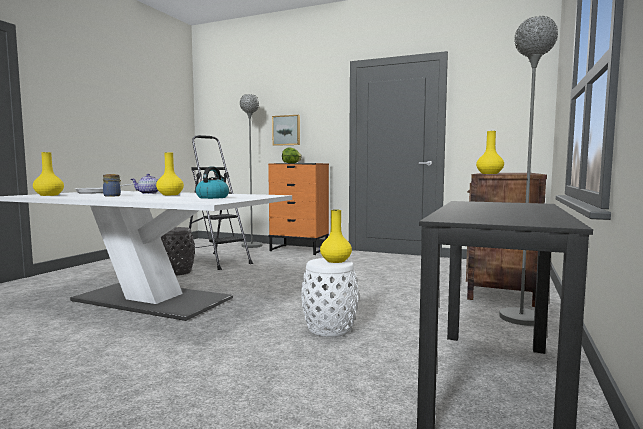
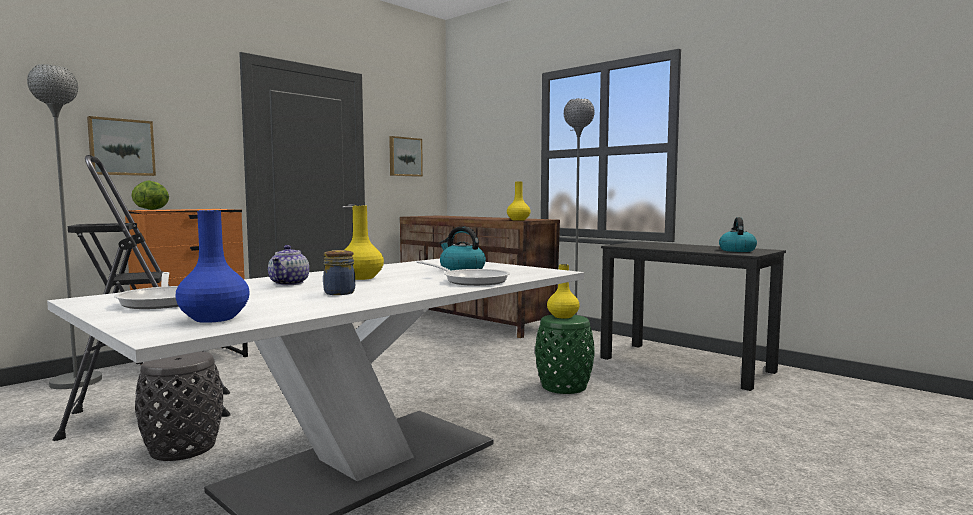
camera: 70 degrees left, 0 degrees up
yellow vase [33,152,64,196] -> blue vase [176,210,250,323]
white stool [301,258,359,337] -> green stool [535,315,595,394]
none -> picture [389,136,423,177]
none -> frying pan [417,261,510,286]
none -> kettle [719,217,757,252]

